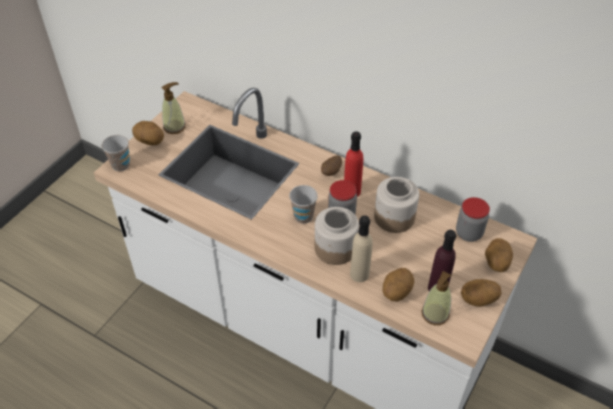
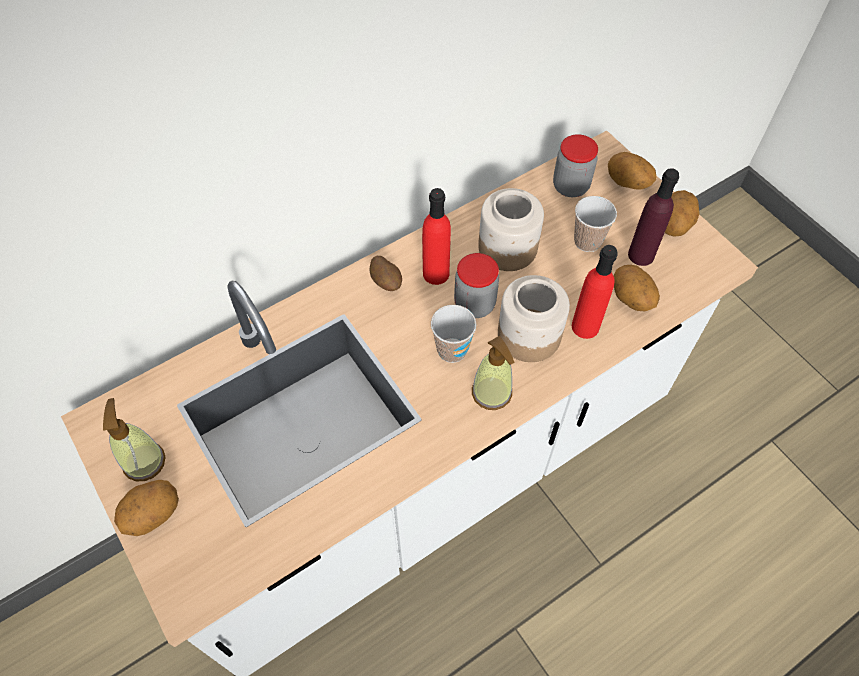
camera: 65 degrees left, 10 degrees up
cup [102,135,130,171] -> cup moved to [574,196,617,252]
beige bottle [350,215,373,282] -> red bottle [572,245,618,339]
soap dispenser [422,271,451,325] -> soap dispenser moved to [472,336,515,410]

